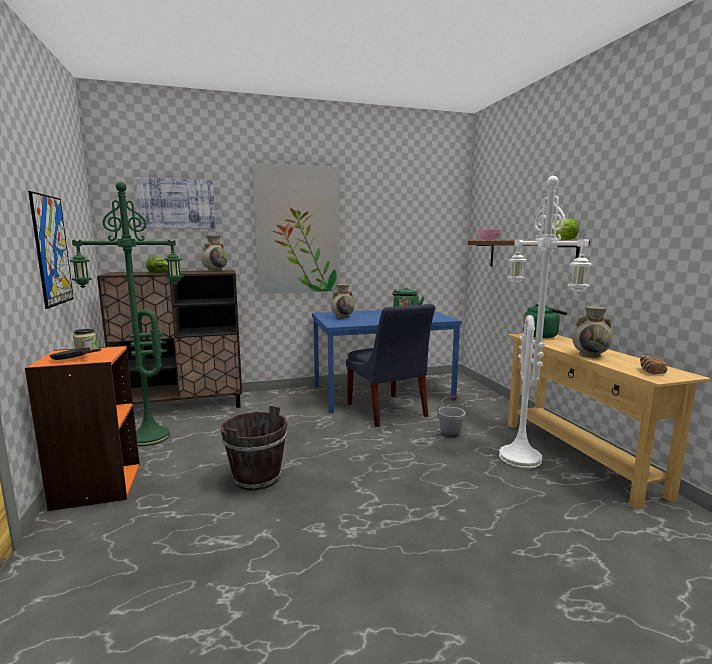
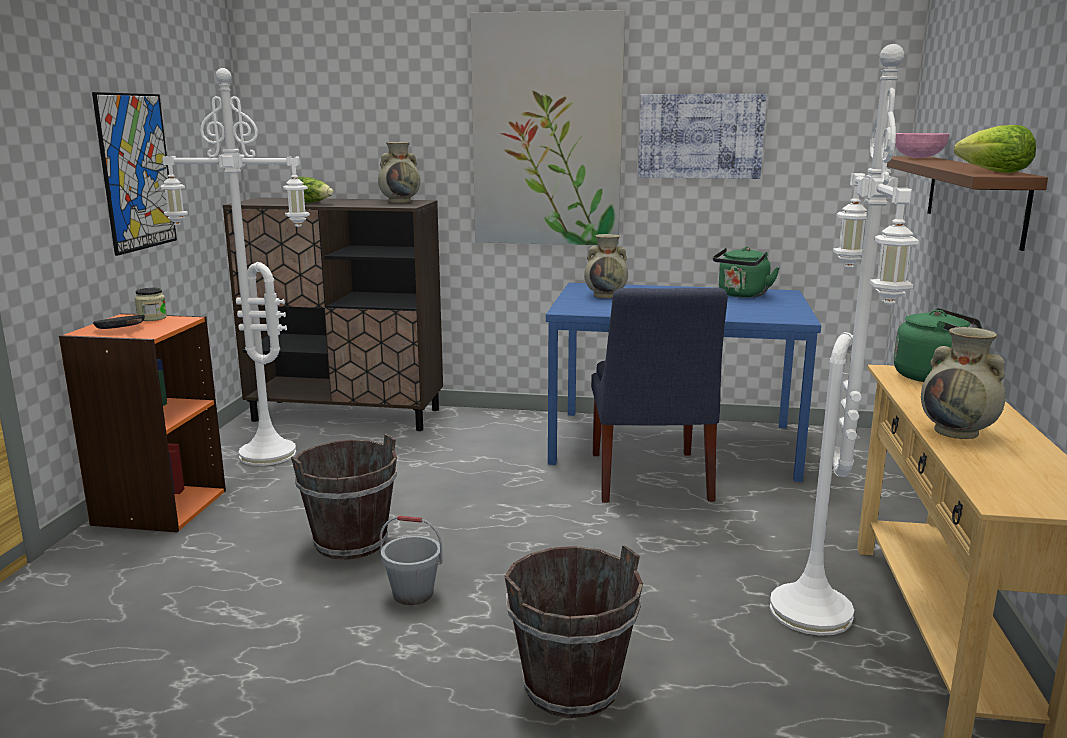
camera: 25 degrees right, 5 degrees up
green floor lamp [70,182,183,446] -> white floor lamp [161,68,310,466]
picture [135,177,216,229] -> picture moved to [638,94,767,179]
grey bucket [437,395,466,437] -> grey bucket moved to [380,516,443,605]
bread [640,355,668,374] -> none
none -> brown bucket [505,544,643,718]

